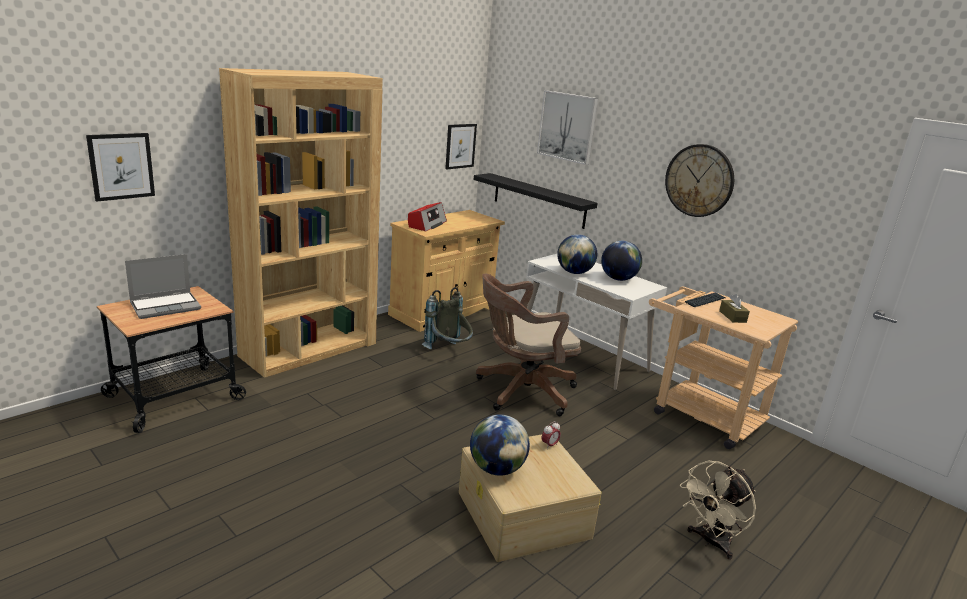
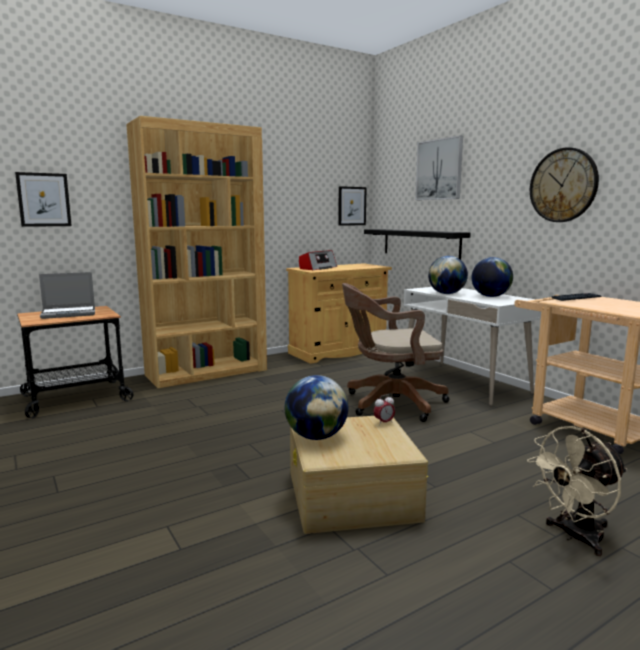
camera: 15 degrees right, 10 degrees down
grey backpack [422,287,473,349] -> none
brown tissue box [719,294,750,323] -> none

